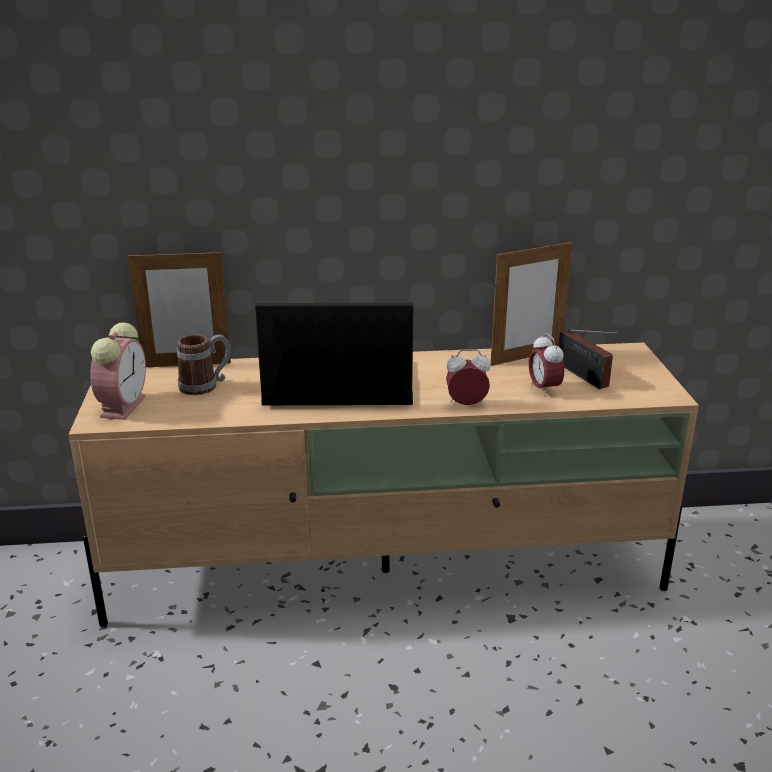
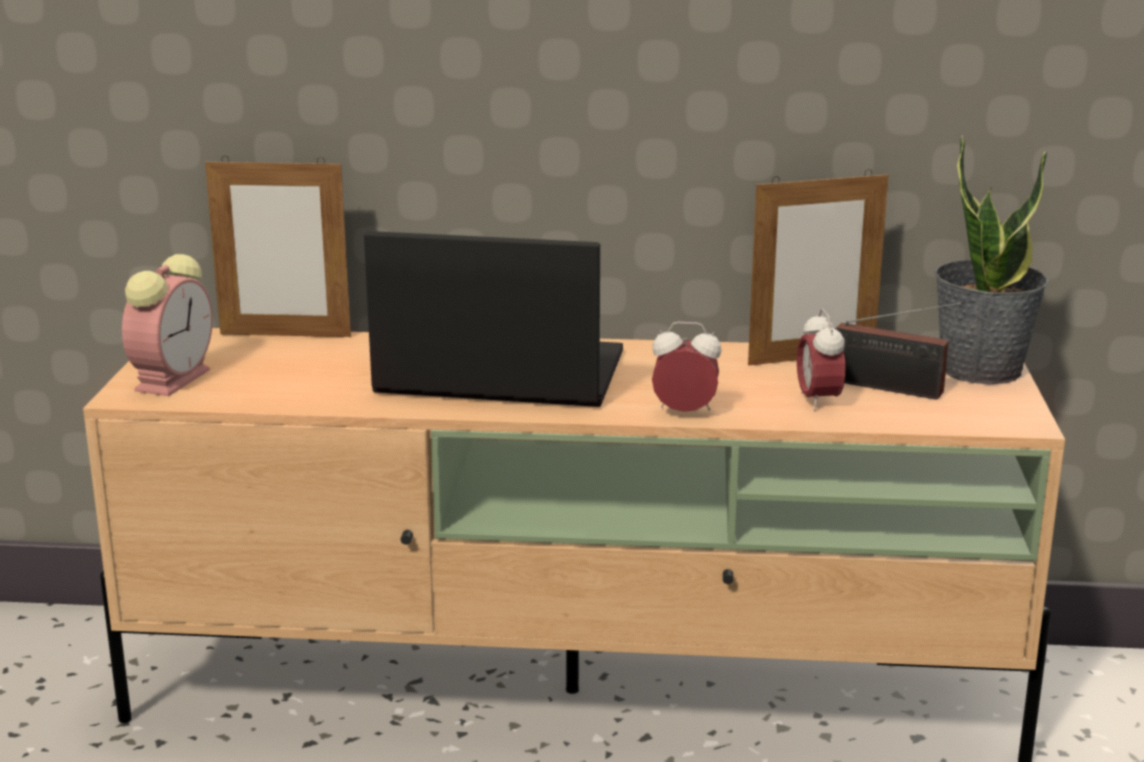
camera: 10 degrees right, 5 degrees down
mug [177,334,231,395] -> none
radio [558,330,620,389] -> radio turned 45 degrees counterclockwise [835,301,965,400]
none -> potted plant [934,135,1049,384]

